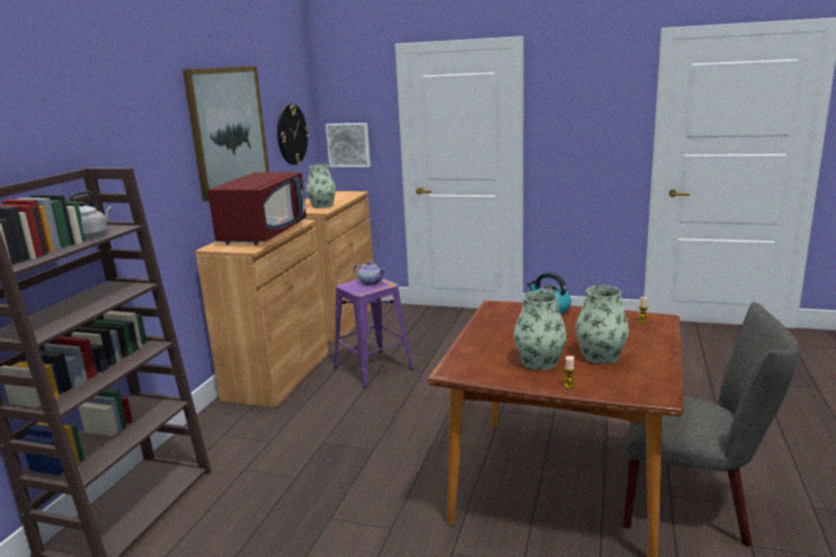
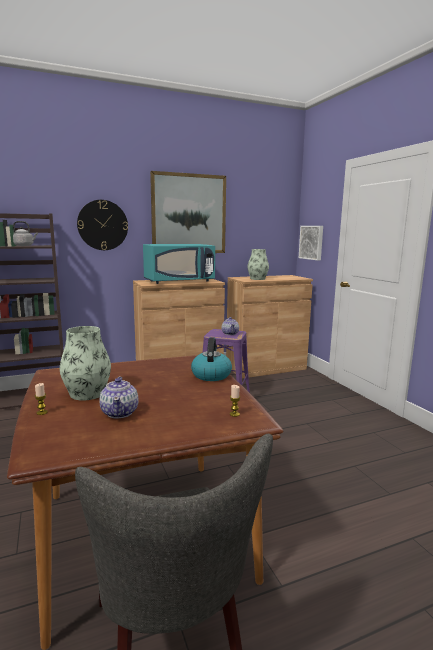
camera: 50 degrees right, 5 degrees down
red microwave [208,172,306,245] -> turquoise microwave [143,244,215,284]
wall clock [277,104,309,165] -> wall clock moved to [77,200,128,250]
vase [575,285,629,364] -> teapot [100,377,138,418]

